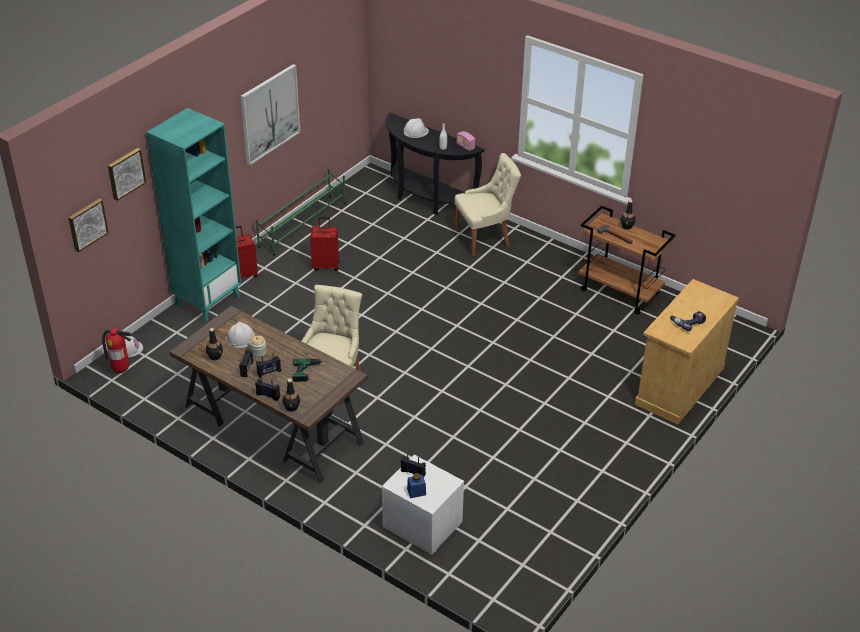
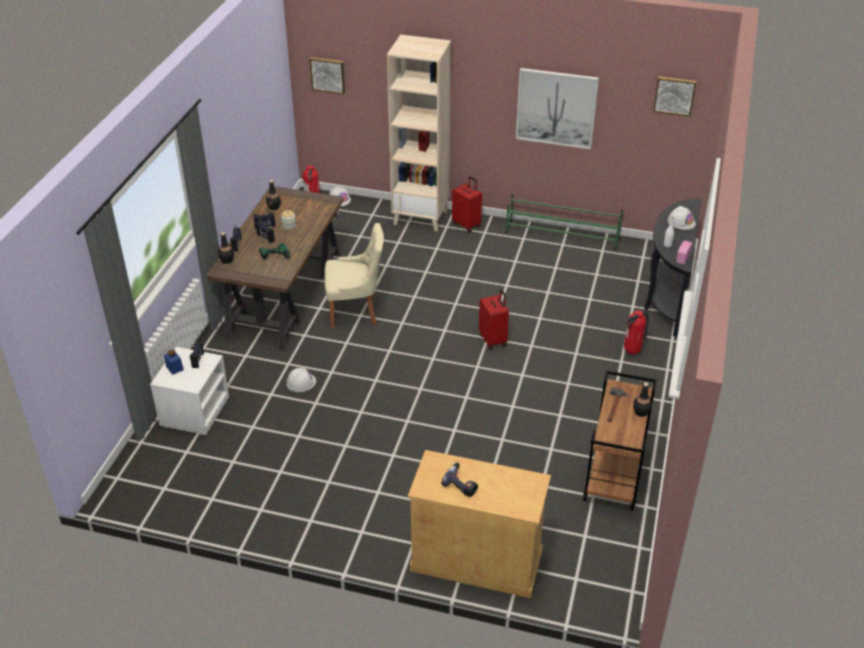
camera: 70 degrees right, 0 degrees up
picture [108,148,146,201] -> picture moved to [653,76,696,116]
turquoise bookcase [146,108,242,322] -> beige bookcase [387,34,451,232]
white hard hat [226,322,255,348] -> white hard hat moved to [286,368,316,392]
red suitcase [310,217,340,271] -> red suitcase moved to [479,289,509,350]
beige chair [455,153,521,256] -> fire extinguisher [624,310,649,355]

